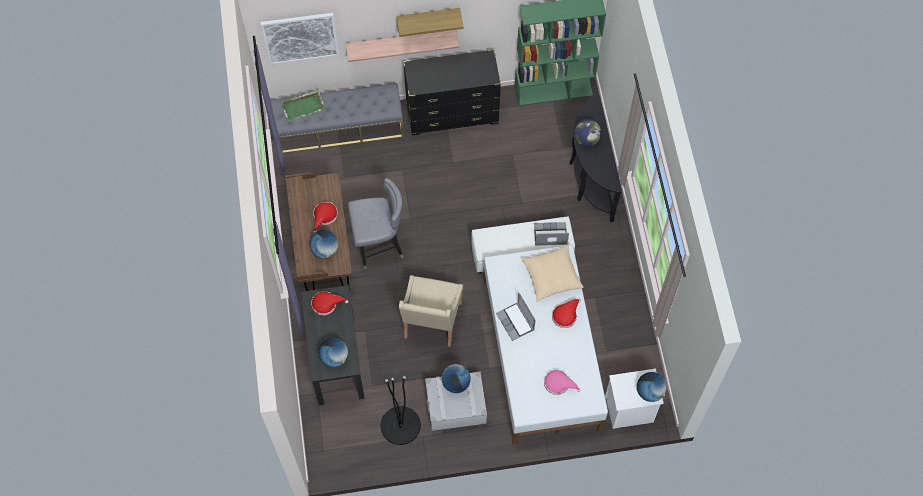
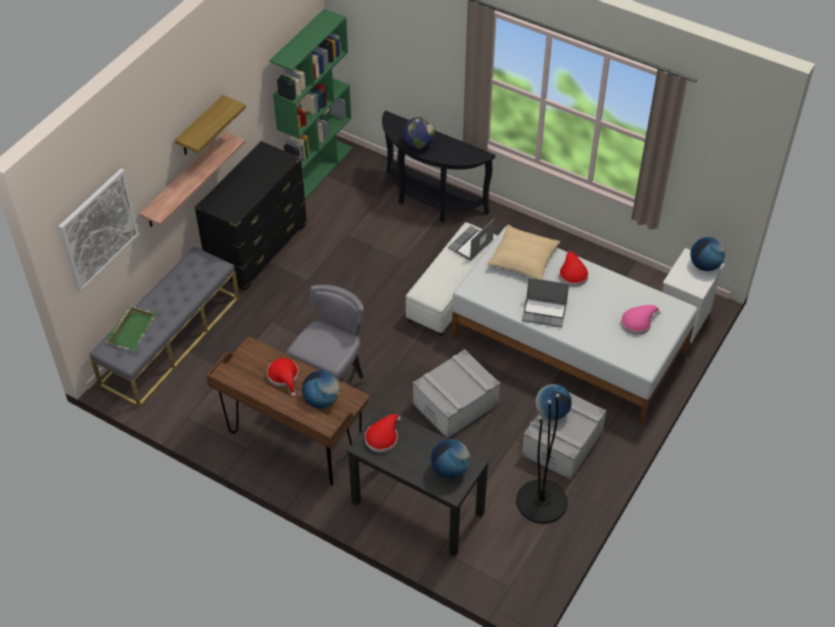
camera: 50 degrees left, 15 degrees down
beige armchair [399,275,463,347] -> grey storage box [413,349,500,439]

